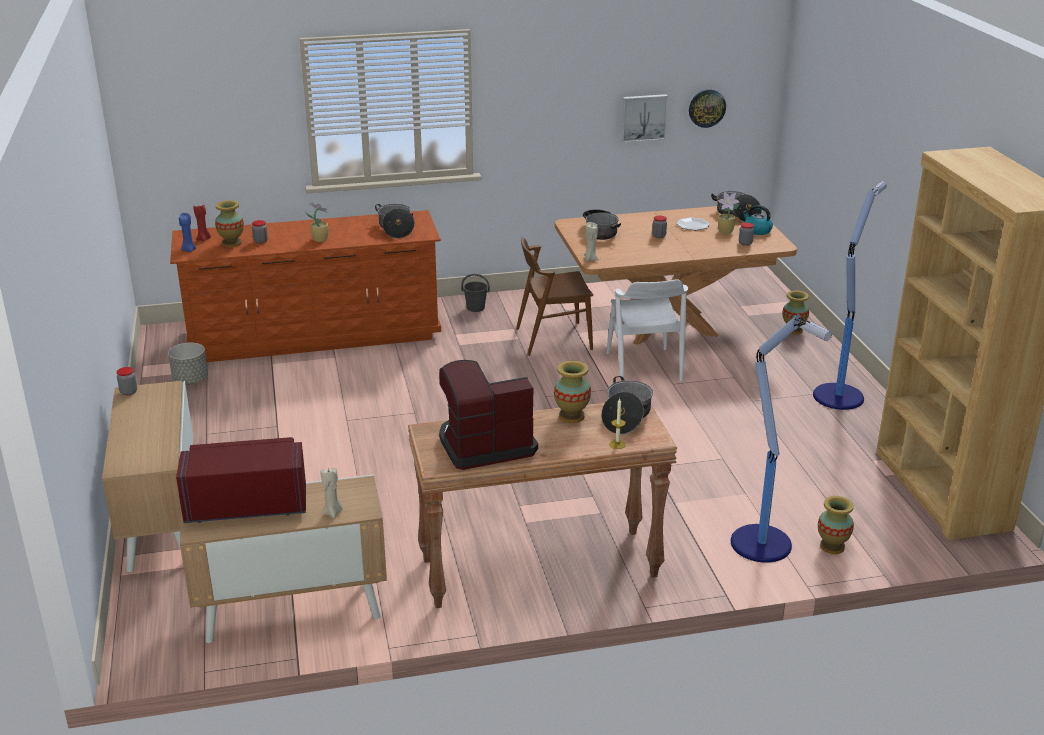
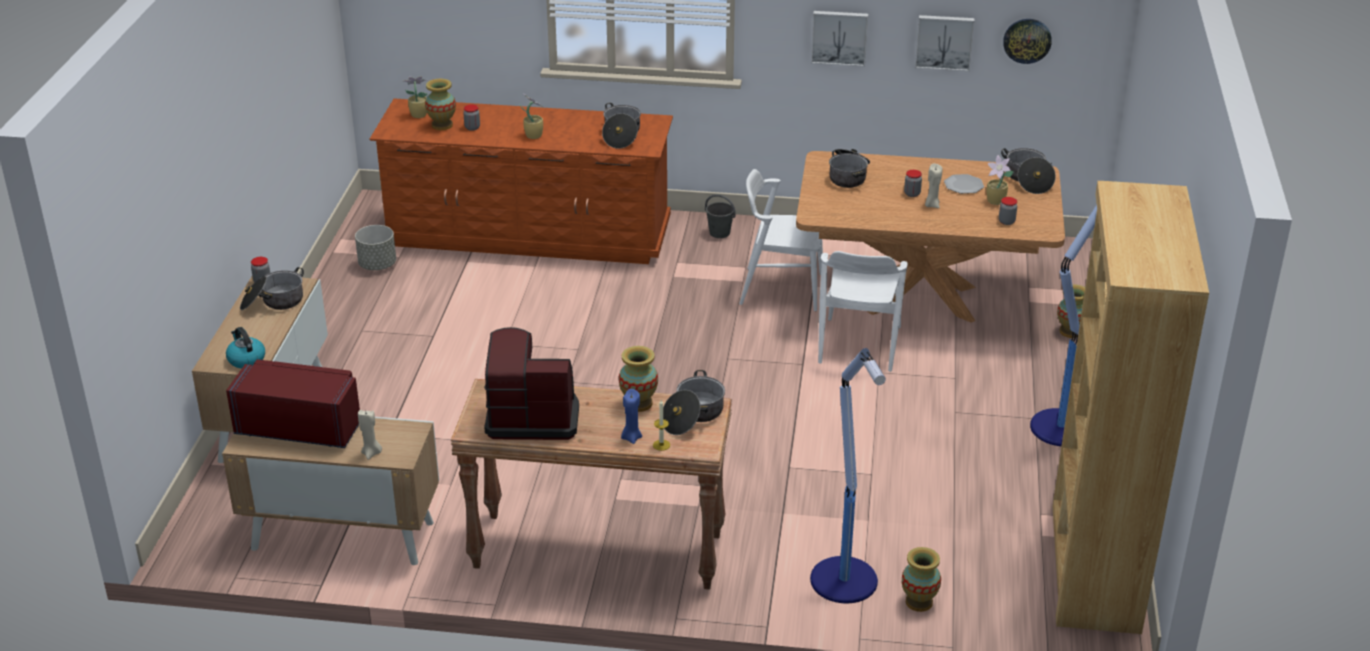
camera: 20 degrees right, 5 degrees up
blue candle [179,213,196,252] -> blue candle moved to [621,389,642,444]
red candle [193,205,211,242] -> potted plant [402,76,427,118]
brown chair [516,237,593,356] -> white chair [739,169,823,311]
beige candle [584,222,599,261] -> beige candle moved to [925,164,942,208]
kettle [742,205,773,235] -> kettle moved to [226,327,265,369]
none -> cooking pot [240,267,304,310]
none -> picture [811,11,868,67]

